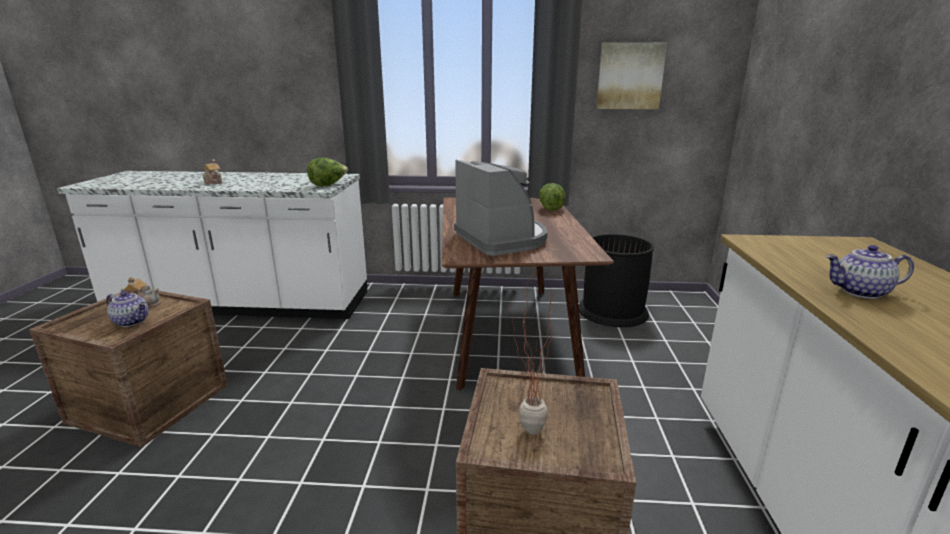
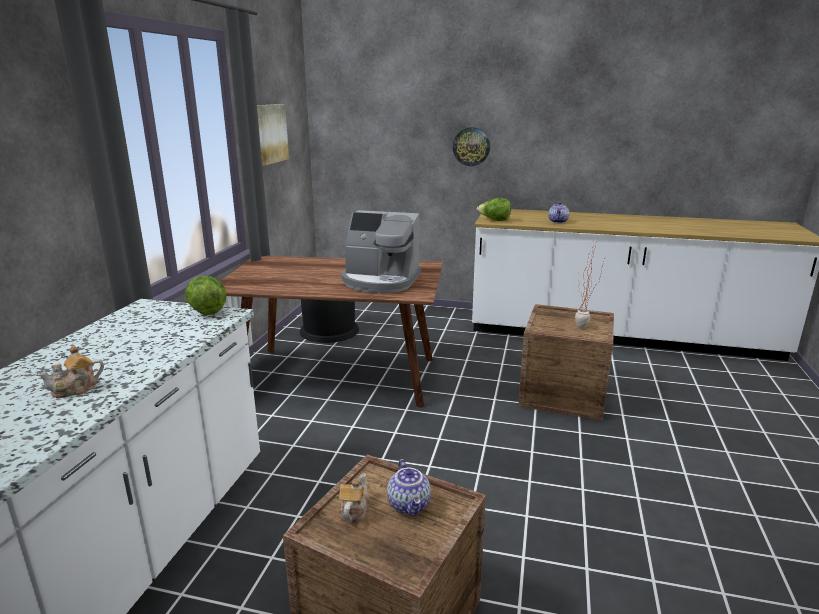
camera: 80 degrees left, 0 degrees up
teapot [106,291,149,327] -> teapot turned 135 degrees clockwise [387,459,431,516]
coffee machine [454,160,547,256] -> coffee machine turned 150 degrees counterclockwise [342,210,421,293]
lettuce [539,183,566,211] -> lettuce moved to [477,198,511,221]
none -> wall clock [453,127,490,166]

